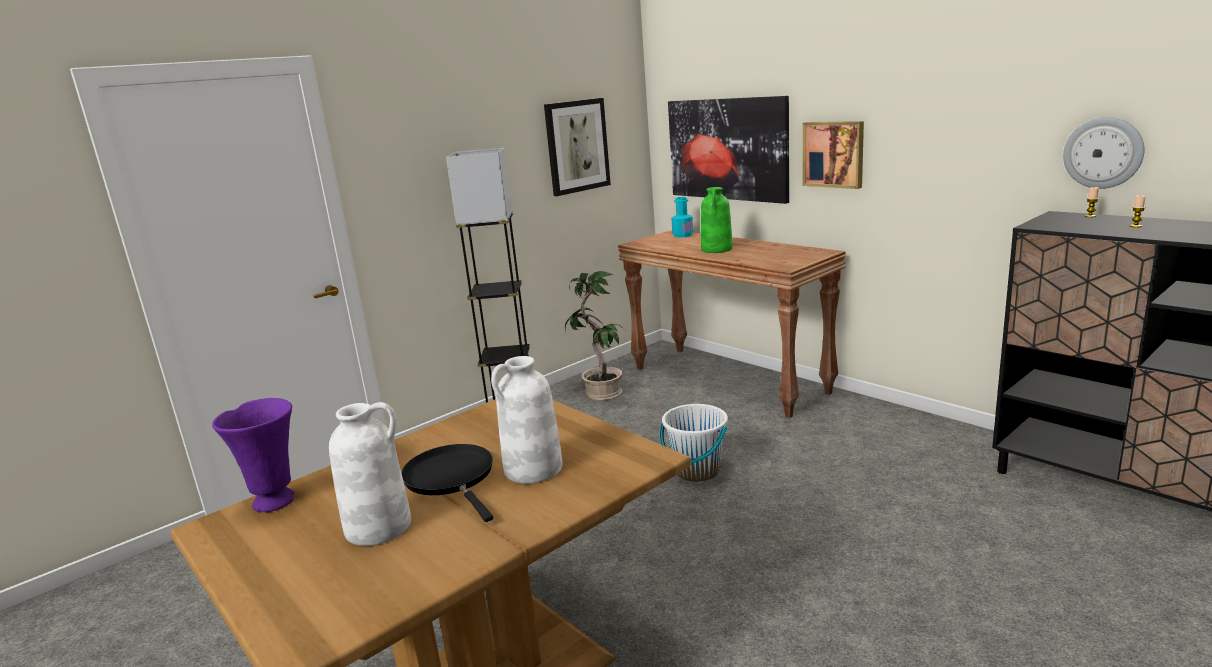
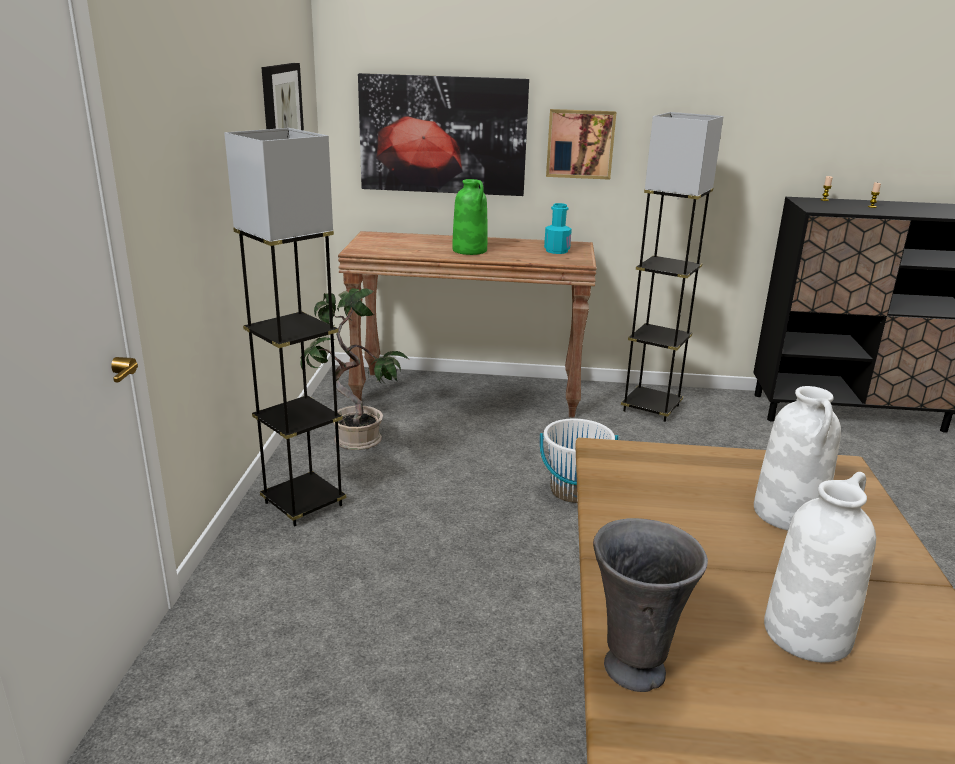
camera: 45 degrees left, 5 degrees up
purple vase [212,398,294,512] -> grey vase [593,518,708,692]
black frying pan [401,444,493,522] -> none
turquoise bottle [671,197,693,238] -> turquoise bottle moved to [544,203,572,254]
wall clock [1063,117,1144,189] -> none
none -> grey floor lamp [621,112,724,422]

